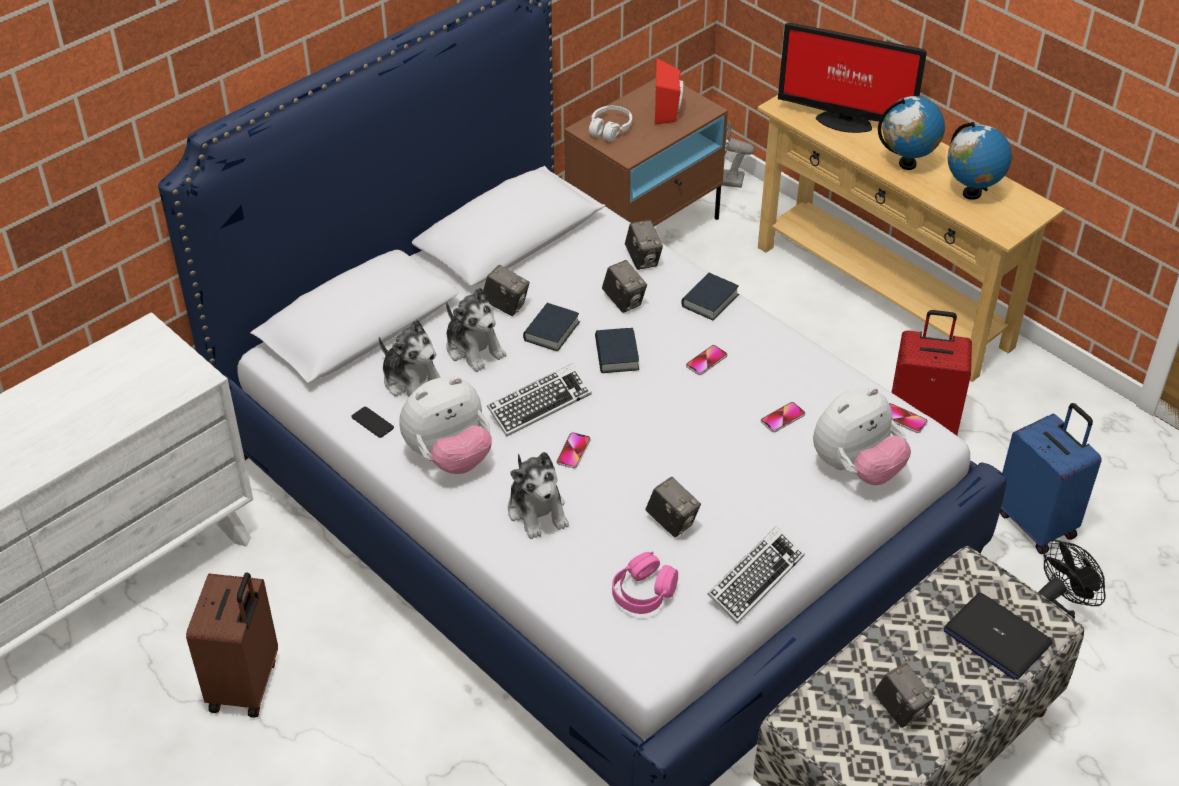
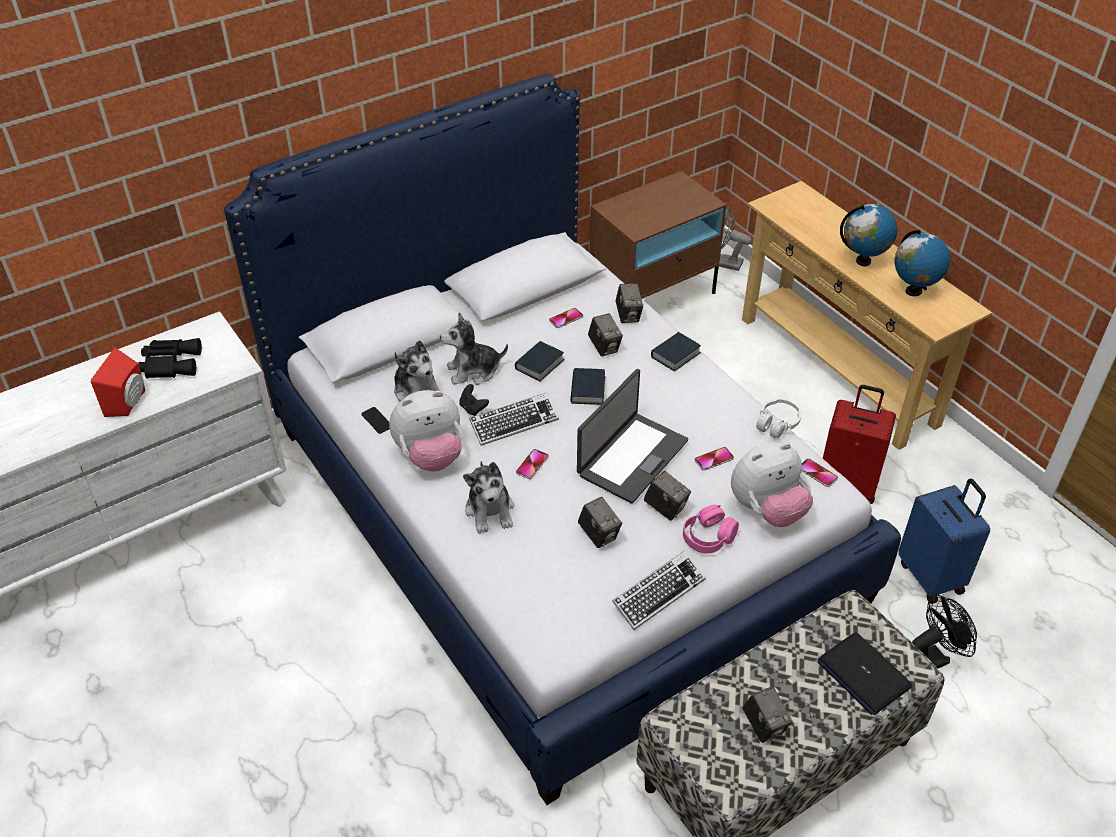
camera: 10 degrees right, 0 degrees up
brown suitcase [186,572,278,718] -> none
plush toy [446,287,506,372] -> plush toy turned 105 degrees clockwise [440,313,508,385]
camera [483,265,530,316] -> camera moved to [644,471,691,521]
white headphones [589,106,632,141] -> white headphones moved to [756,399,801,438]
pink headphones [612,551,678,614] -> pink headphones moved to [683,505,739,554]
red speaker [655,58,683,124] -> red speaker moved to [91,348,145,417]
phone [686,345,727,375] -> phone moved to [549,308,583,328]
monitor [778,23,927,133] -> none
none -> black binoculars [138,338,202,378]
none -> black game controller [459,384,489,416]
none -> laptop [577,369,688,504]

